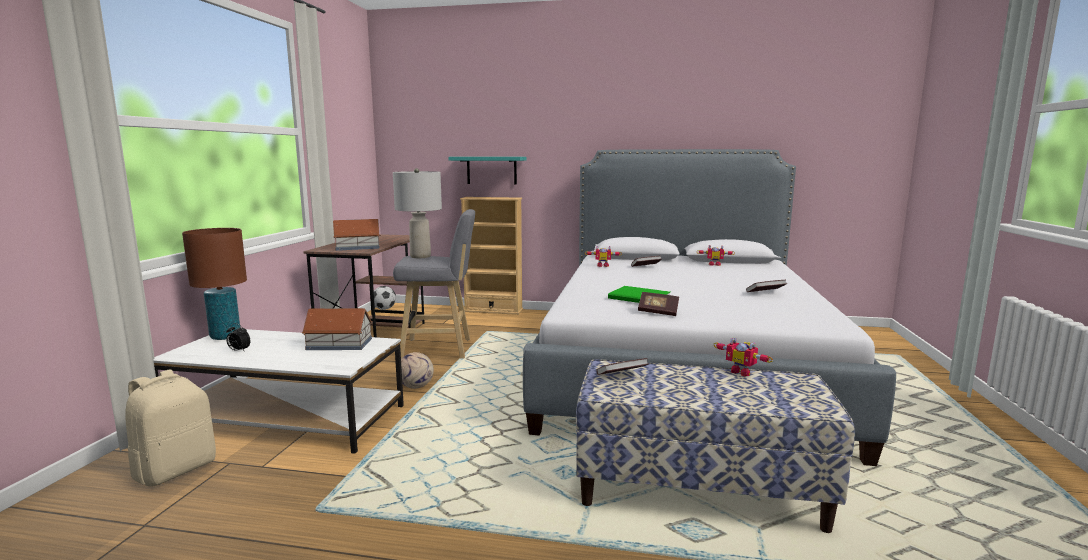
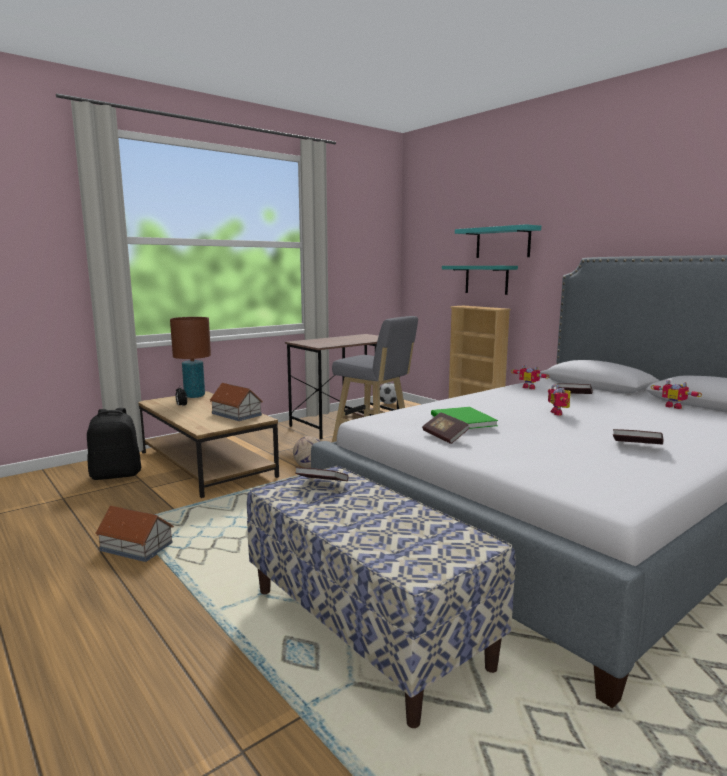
camera: 40 degrees right, 0 degrees up
beige backpack [125,370,216,487] -> black backpack [87,408,141,480]
white coffee table [153,329,404,454] -> brown coffee table [138,391,279,498]
toy house [333,219,380,251] -> toy house moved to [95,506,174,562]
grey table lamp [393,168,442,258] -> none
toy robot [713,337,773,376] -> toy robot moved to [548,384,571,415]
none -> turquoise shelf [455,224,541,258]

